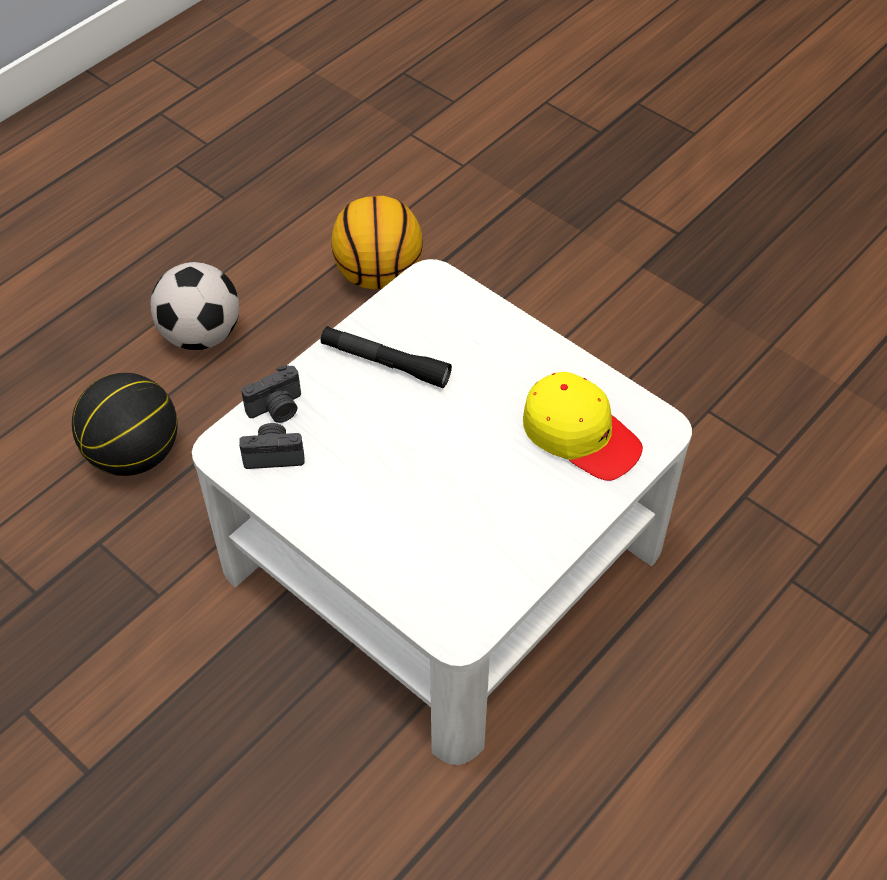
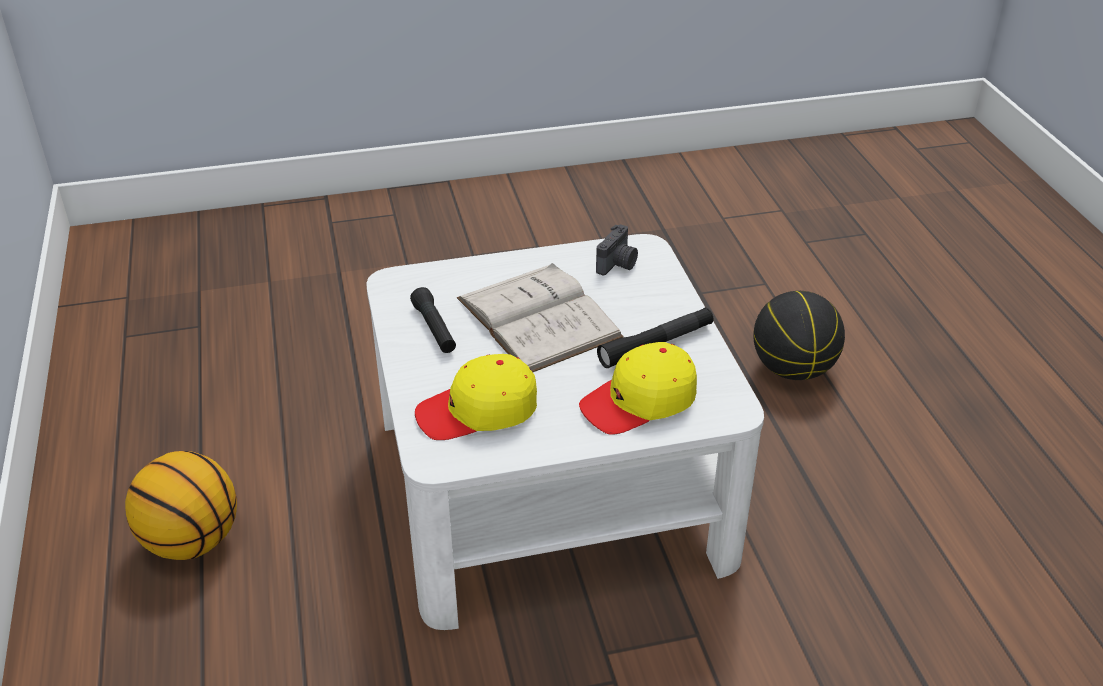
camera: 125 degrees right, 15 degrees down
football [151,262,239,350] -> none
camera [241,365,301,423] -> none
basketball [331,196,423,289] -> basketball moved to [125,451,237,560]
none -> black flashlight [410,287,456,353]
none -> white book [457,263,624,372]
none -> yellow cap [579,342,697,435]

